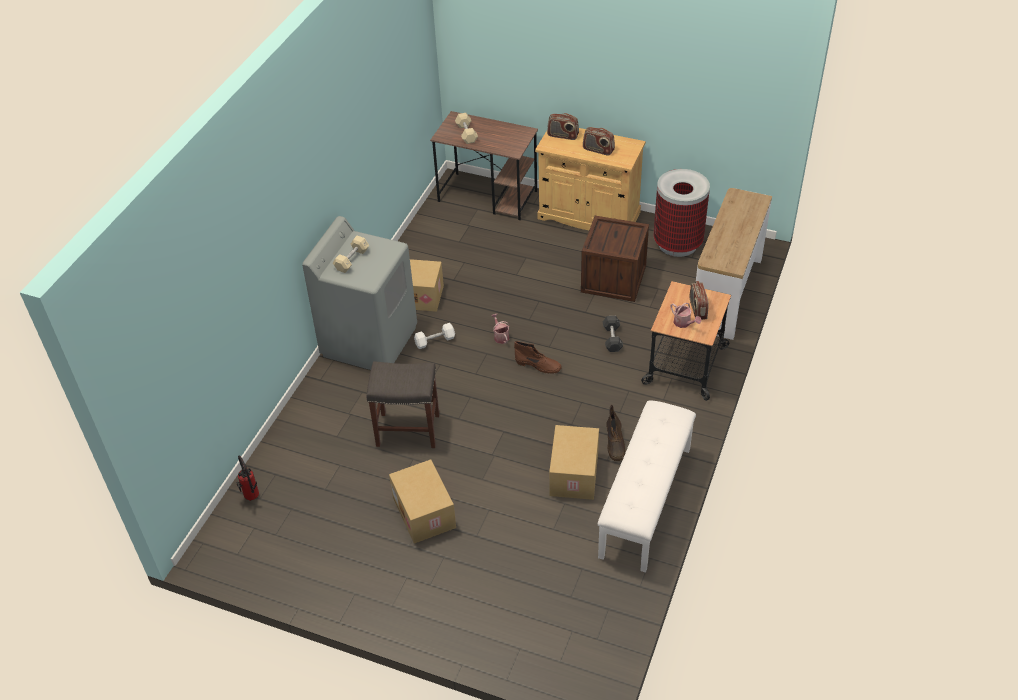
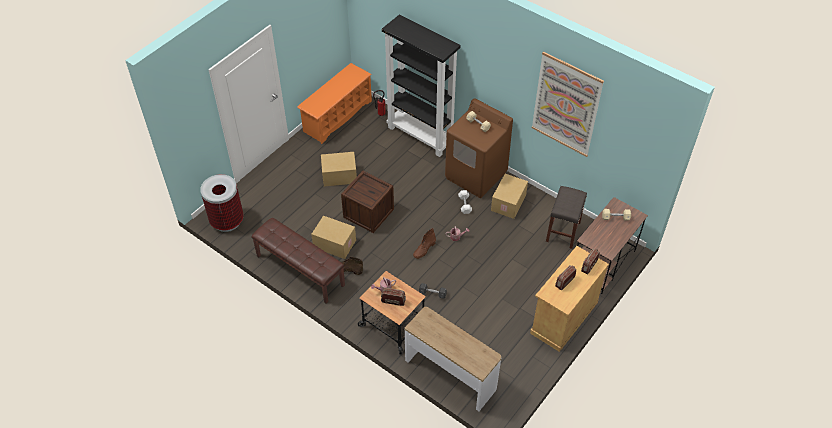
camera: 105 degrees right, 5 degrees up
grey washing machine [302,216,417,370] -> brown washing machine [445,98,513,198]
grey stool [367,361,440,448] -> grey stool moved to [546,186,587,249]
crate [581,216,649,302] -> crate moved to [341,171,394,233]
white bench [598,400,696,572] -> brown bench [251,218,345,304]
trash can [653,169,710,257] -> trash can moved to [200,174,244,232]
none -> orange shoe rack [297,63,372,144]
none -> black bookcase [382,14,460,157]
none -> picture [532,52,604,157]

